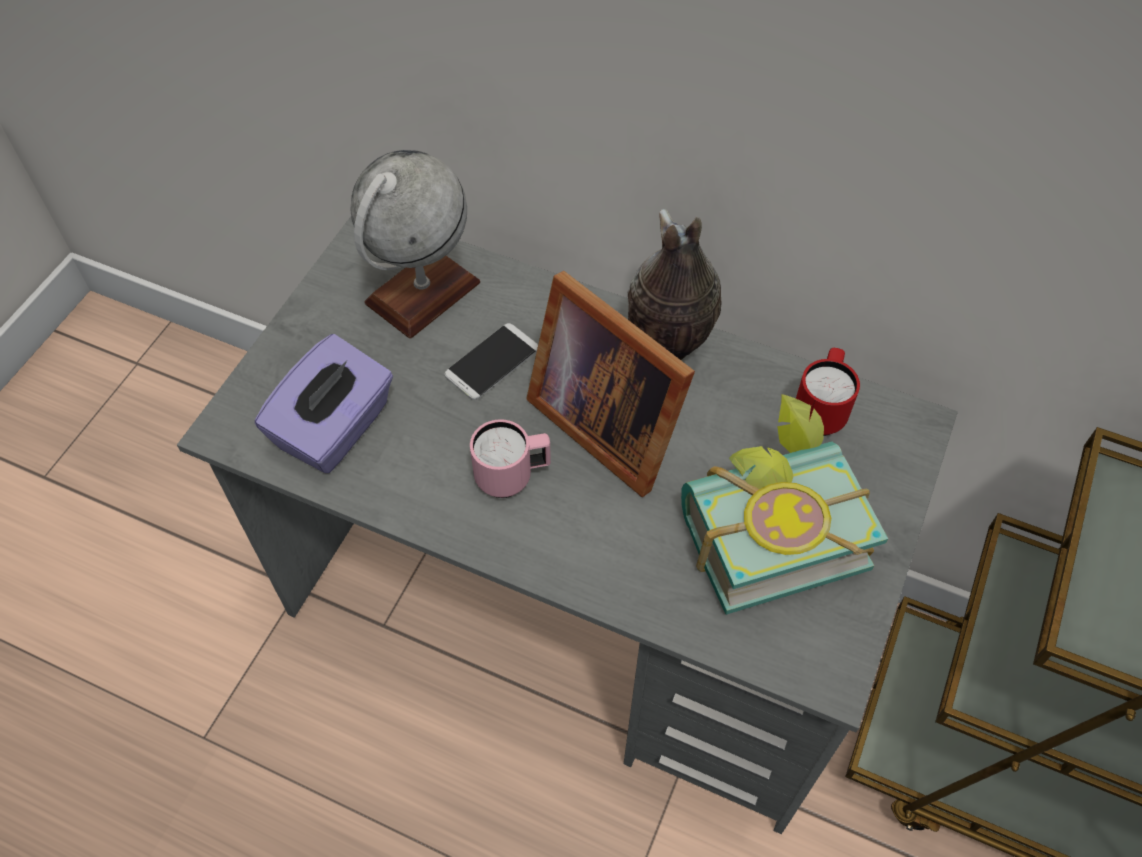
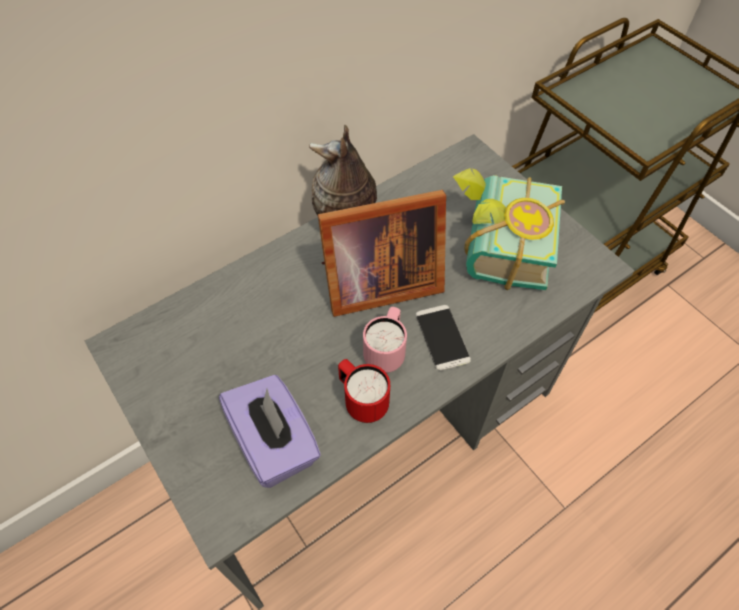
camera: 60 degrees left, 0 degrees up
globe [350,150,480,339] -> none
phone [445,323,538,400] -> phone moved to [416,305,471,371]
red mug [796,348,860,436] -> red mug moved to [338,359,390,423]

